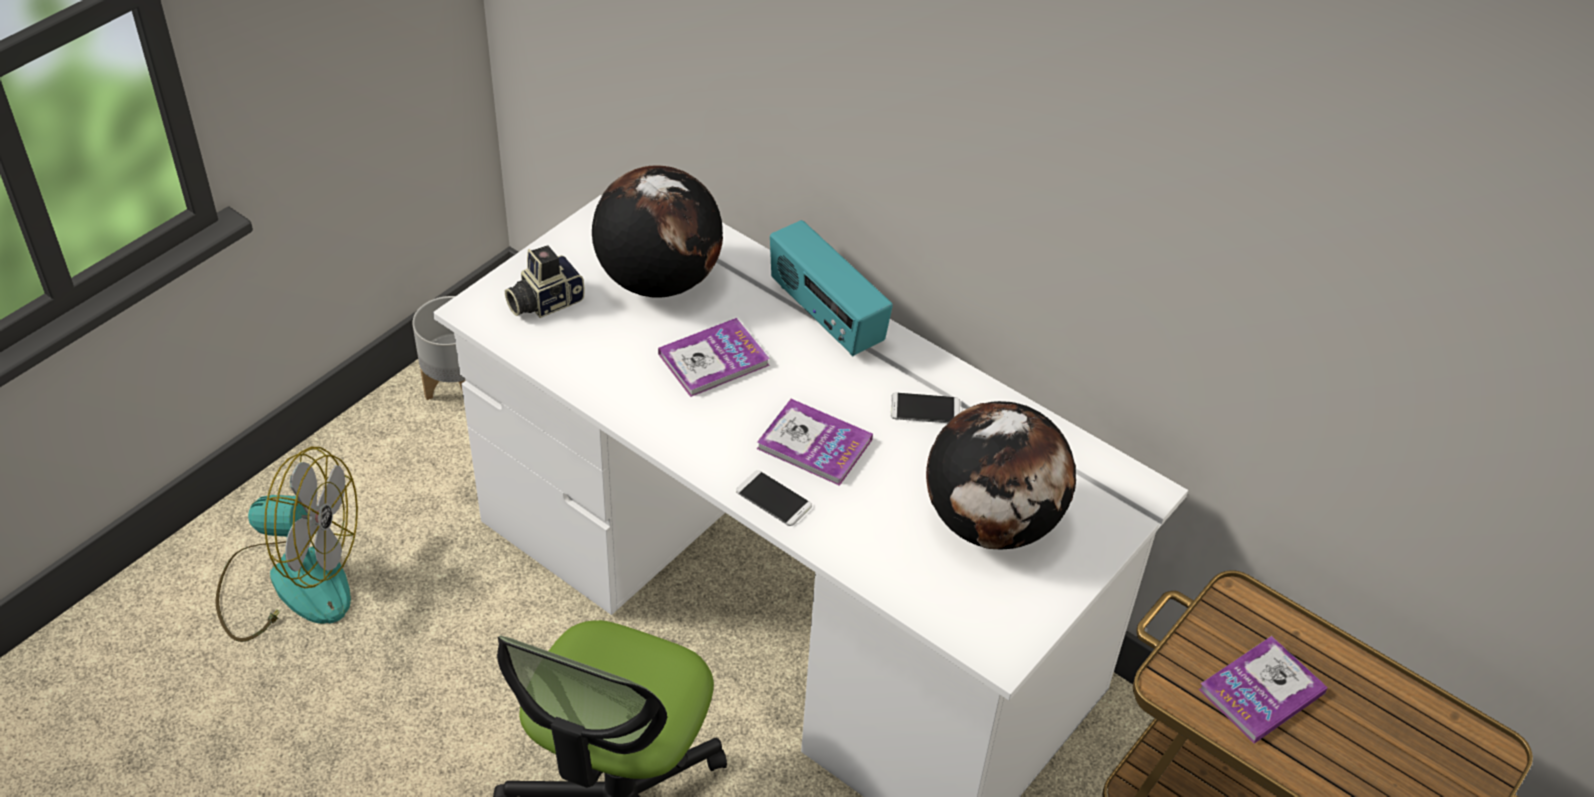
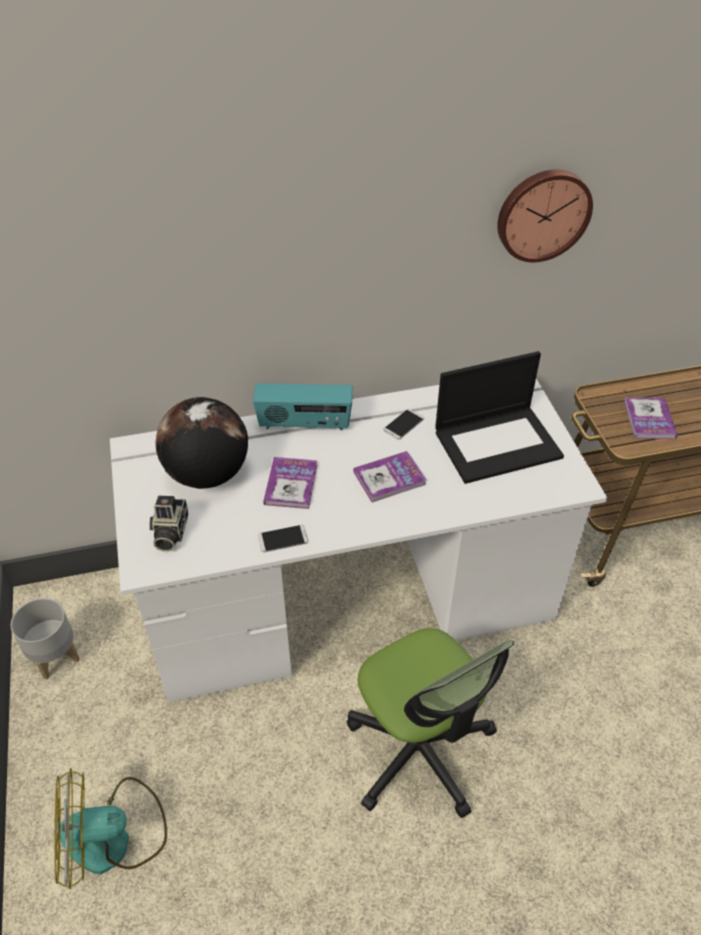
camera: 50 degrees left, 0 degrees up
fan [215,447,358,642] -> fan turned 150 degrees counterclockwise [54,768,167,889]
phone [736,471,812,526] -> phone moved to [258,525,308,552]
globe [926,401,1076,550] -> laptop [435,351,564,484]
none -> wall clock [497,169,593,262]

